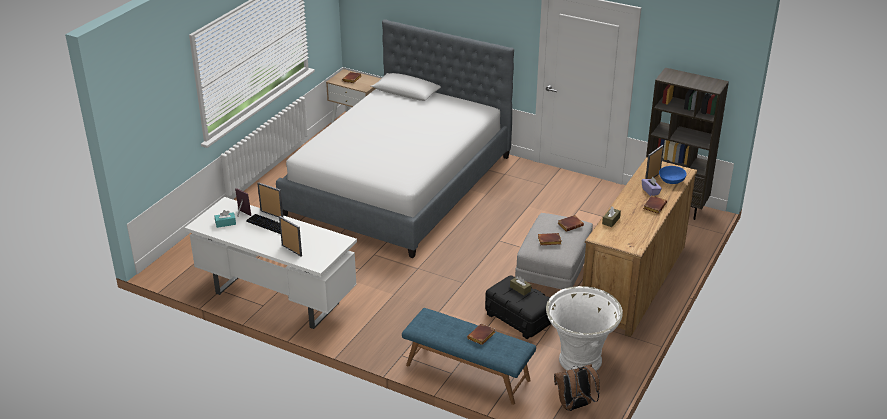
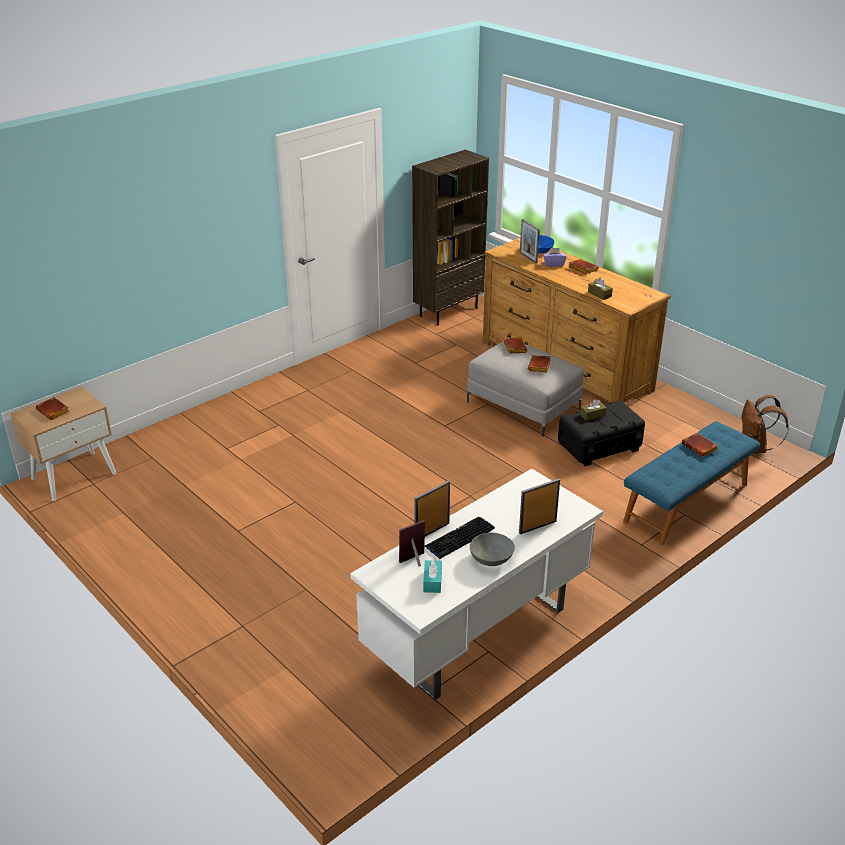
camera: 70 degrees left, 0 degrees up
bed [276,20,514,258] -> none
white planter [546,286,623,371] -> none
none -> grey bowl [470,533,515,566]

